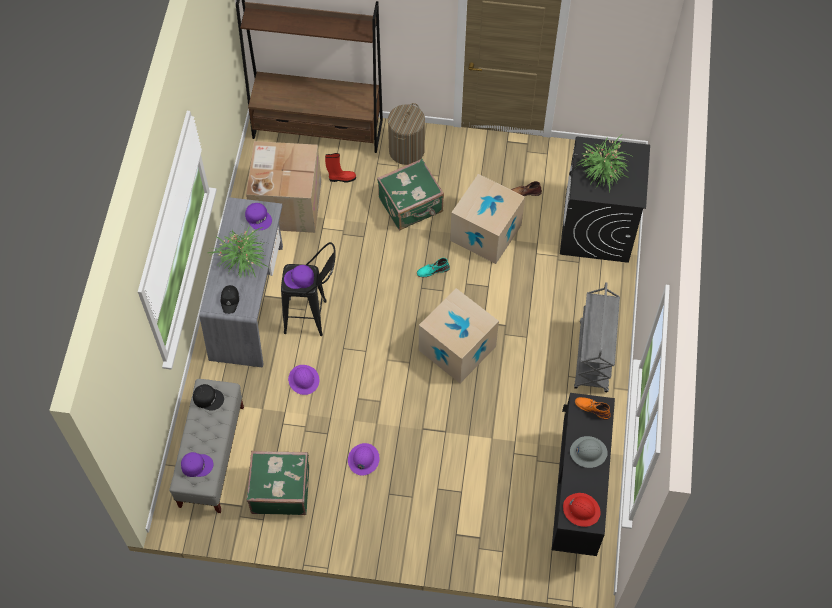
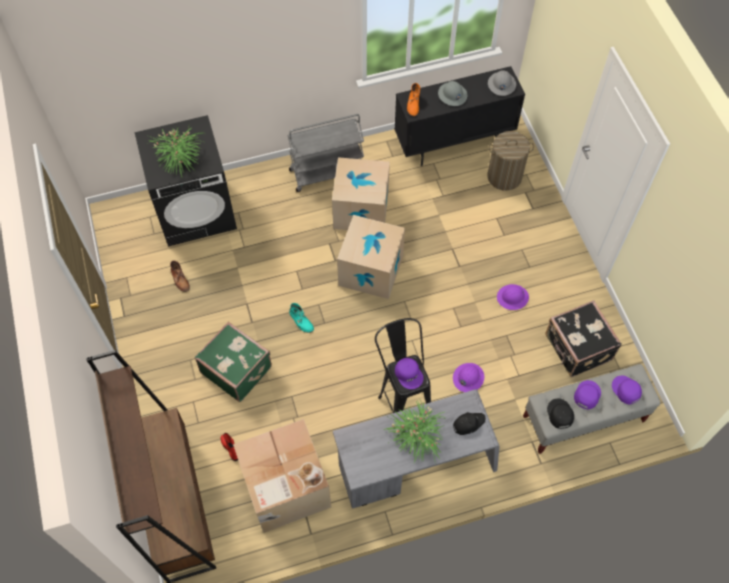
camera: 115 degrees left, 0 degrees up
purple cap [245,203,272,230] -> purple cap moved to [574,380,601,409]
green suitcase [247,451,309,515] -> black suitcase [545,300,622,377]
laundry basket [388,103,425,165] -> laundry basket moved to [487,131,534,191]
cardboard box [450,174,525,264] -> cardboard box moved to [332,157,390,230]
red hard hat [563,493,601,527] -> grey hard hat [488,70,516,96]

